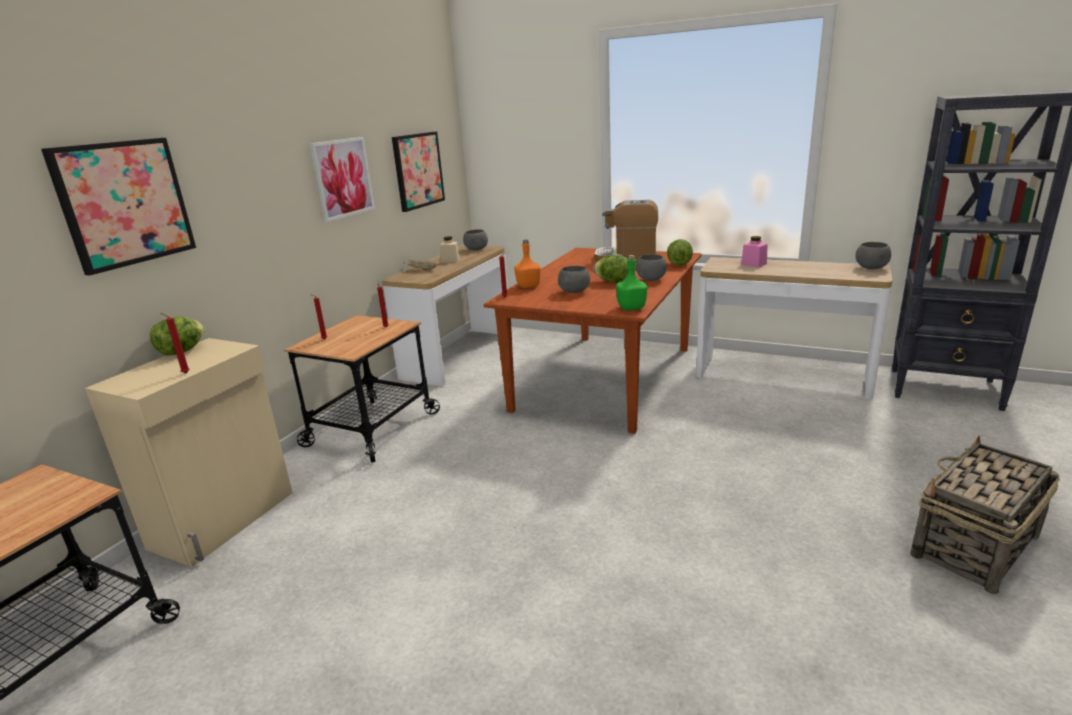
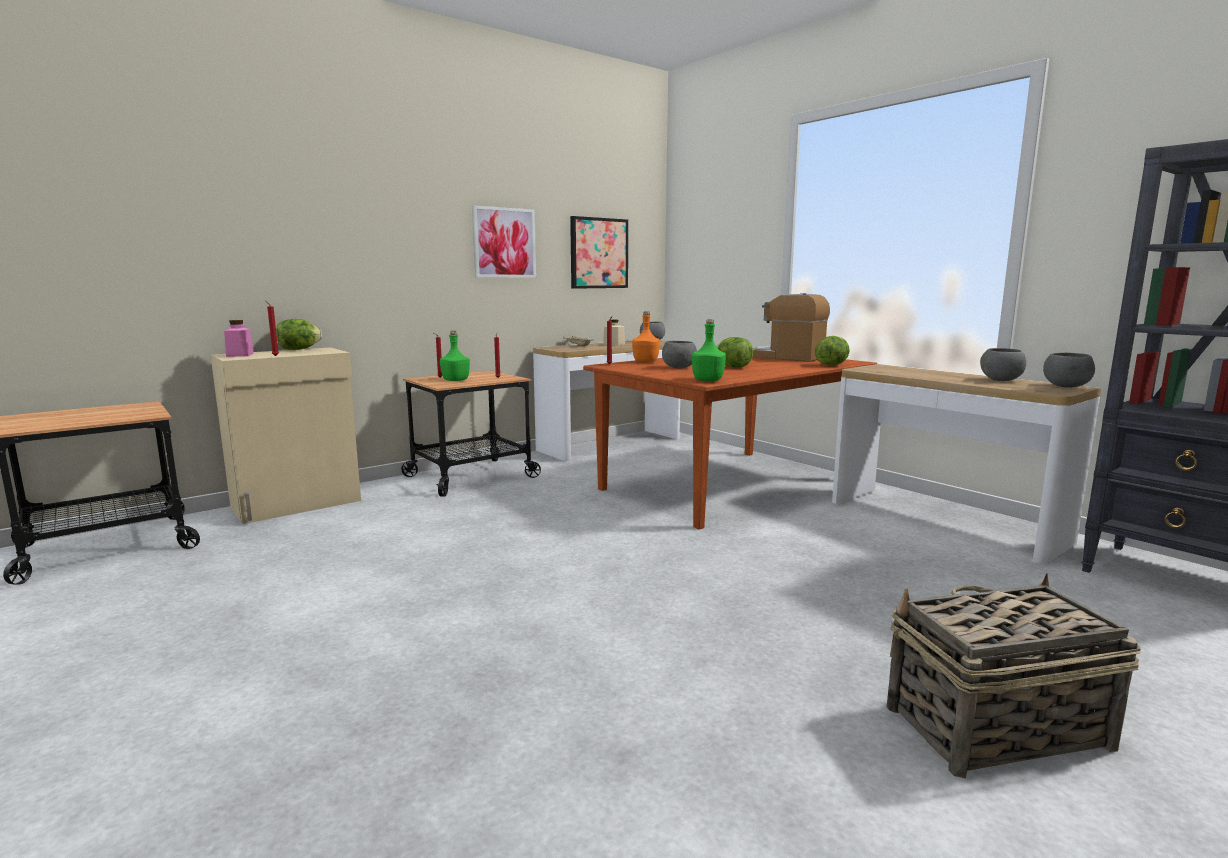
camera: 25 degrees right, 10 degrees down
picture [41,138,196,275] -> none
grey bowl [636,254,667,281] -> grey bowl moved to [980,348,1026,381]
pink jar [741,236,768,267] -> pink jar moved to [224,320,254,357]
none -> green bottle [440,331,470,381]

